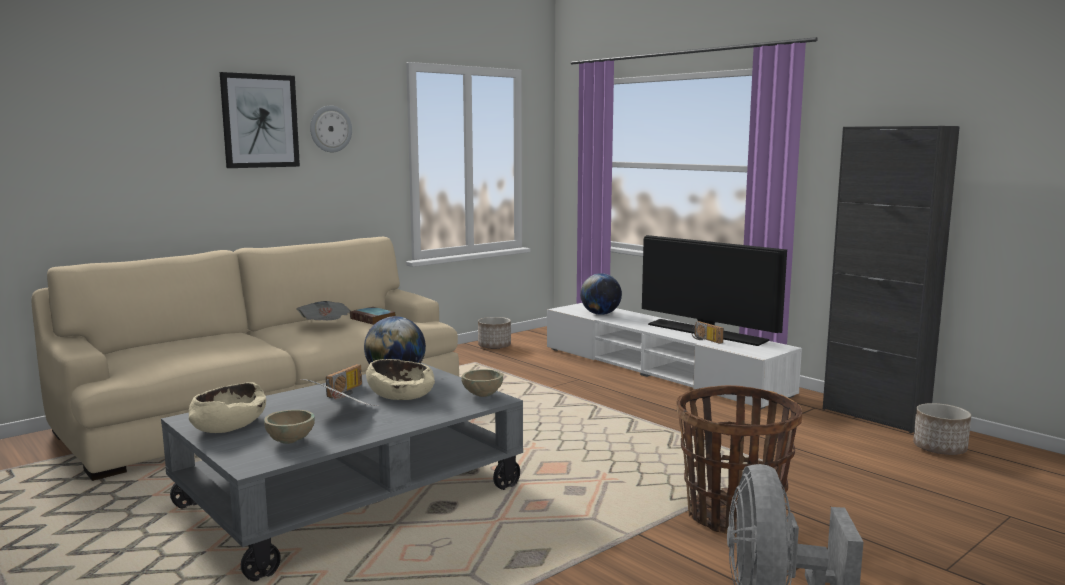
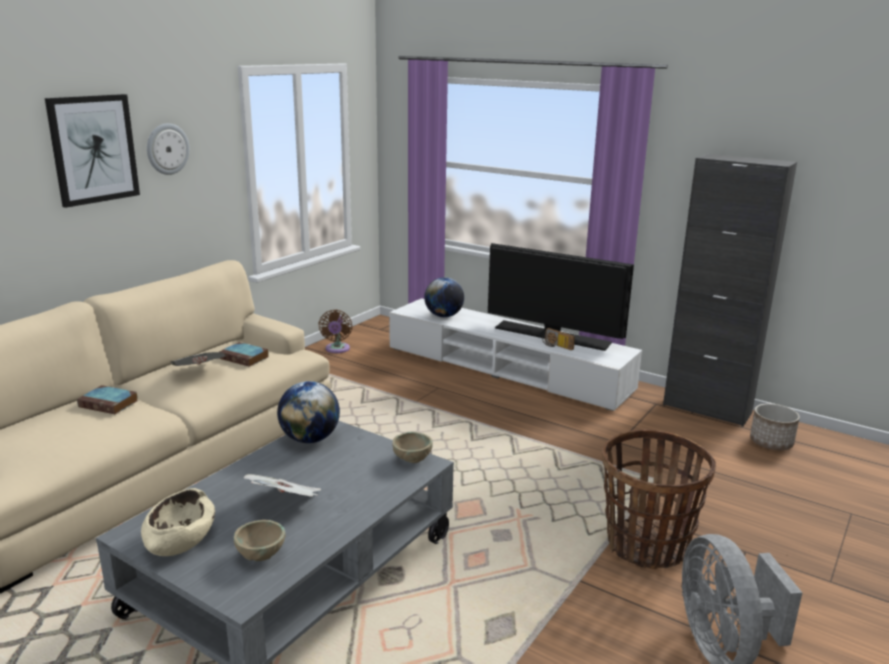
camera: 15 degrees left, 10 degrees up
radio [326,364,362,398] -> none
beige bowl [366,359,435,400] -> none
planter [478,317,511,349] -> brown fan [318,310,352,353]
none -> book [77,385,138,414]

